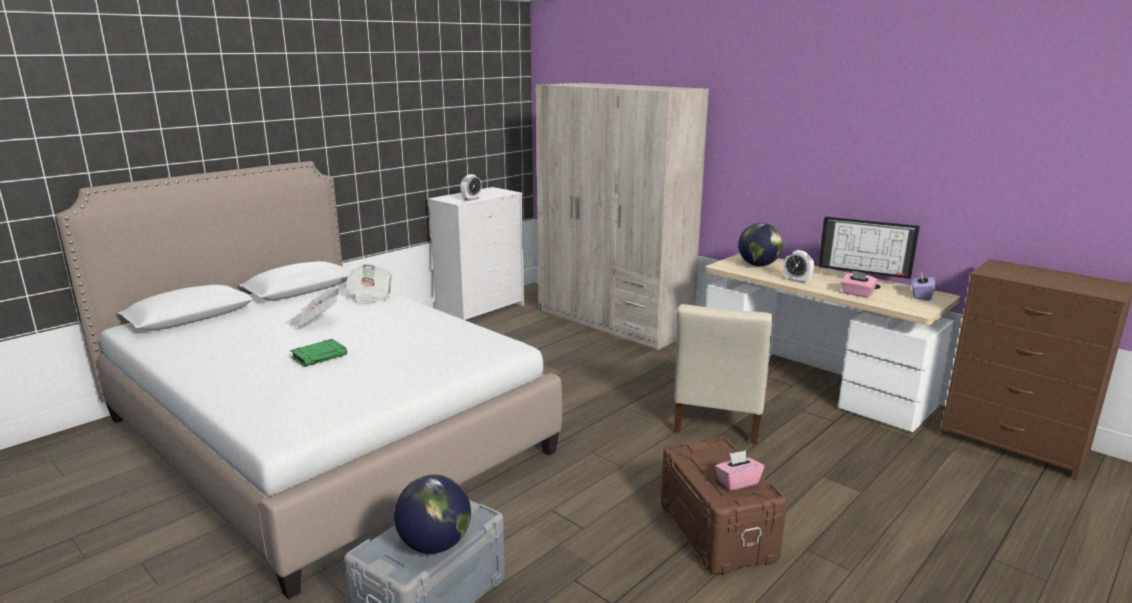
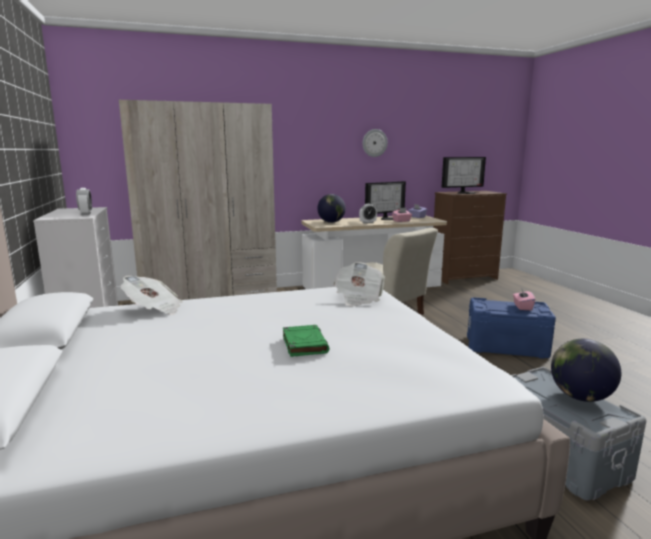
camera: 60 degrees left, 5 degrees down
newspaper [287,288,342,328] -> newspaper moved to [334,262,385,306]
brown storage box [661,437,787,574] -> blue storage box [467,297,556,359]
none -> wall clock [362,129,388,157]
none -> monitor [442,157,486,194]

